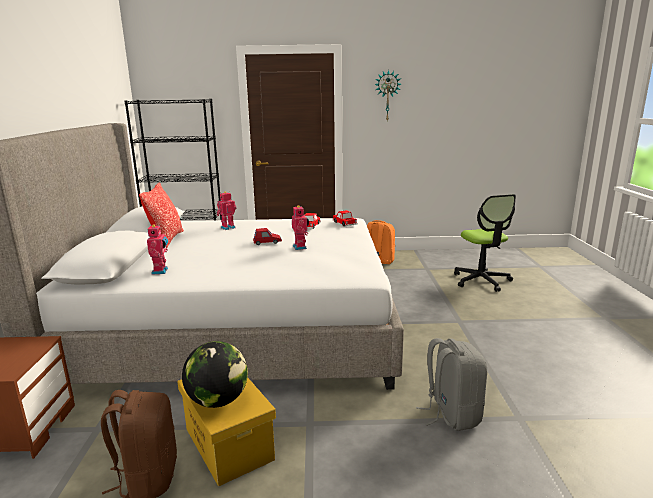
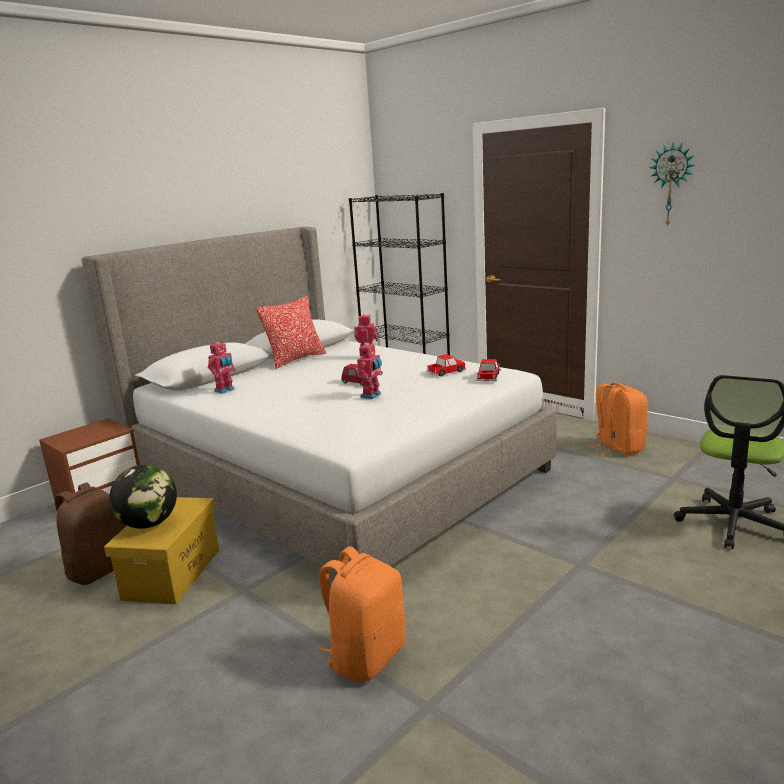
camera: 45 degrees right, 0 degrees up
grey backpack [416,338,487,431] -> orange backpack [319,546,406,682]

